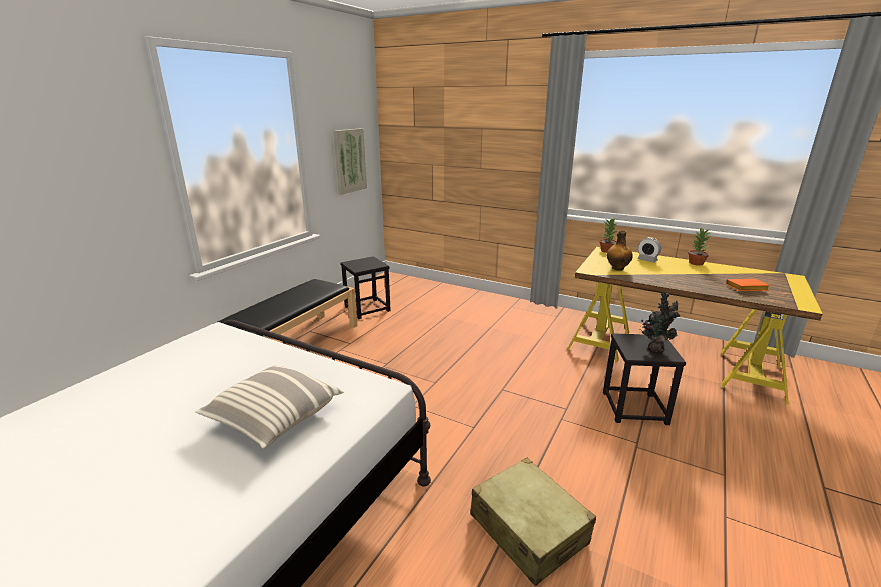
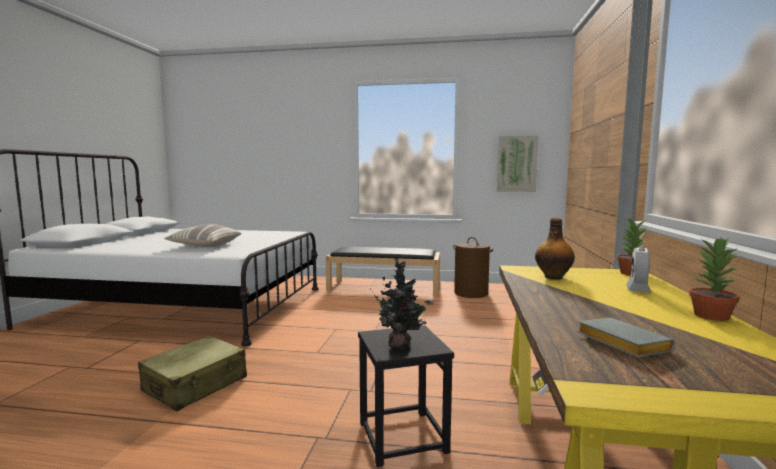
camera: 70 degrees right, 15 degrees down
black stool [340,256,391,319] -> brown laundry basket [453,237,493,298]
orange book [726,279,770,291] -> grey book [577,318,675,357]

